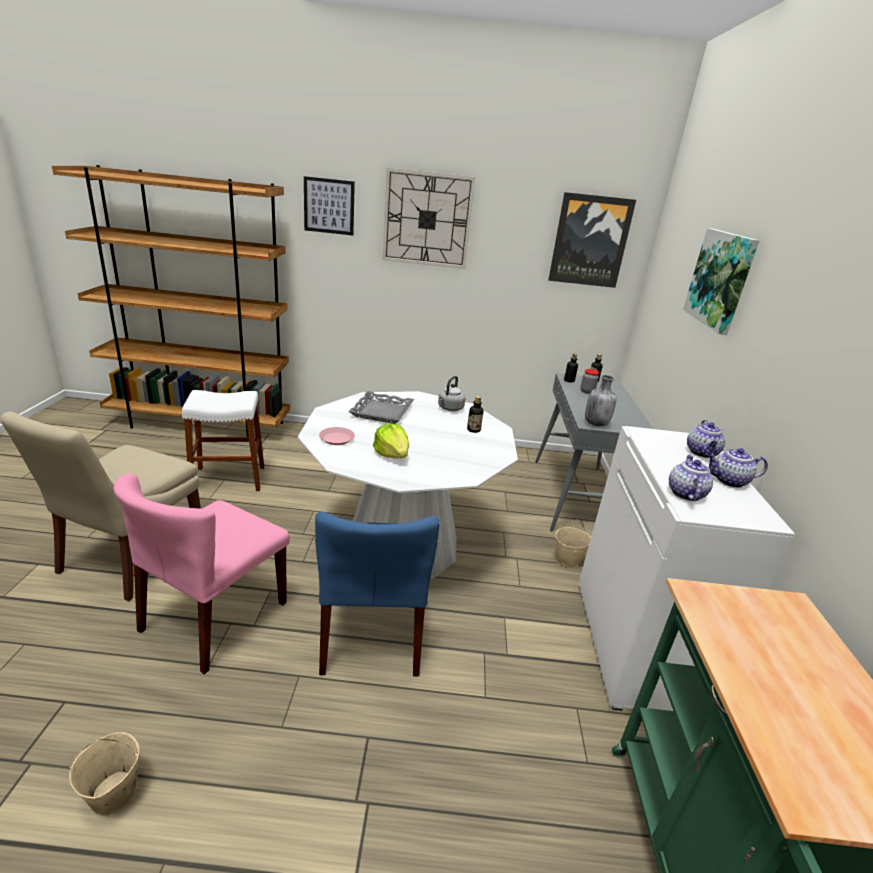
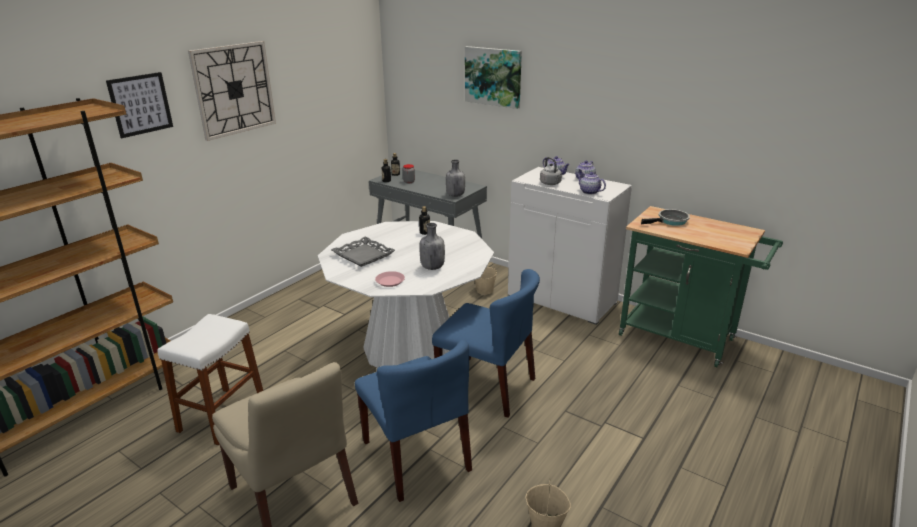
camera: 55 degrees left, 0 degrees up
pink chair [114,473,290,674] -> blue chair [355,340,472,502]
lettuce [373,424,409,458] -> grey bottle [419,223,445,270]
grey kettle [438,376,465,411] -> grey kettle moved to [540,157,562,185]
picture [548,192,636,288] -> none
none -> frying pan [641,209,690,226]

